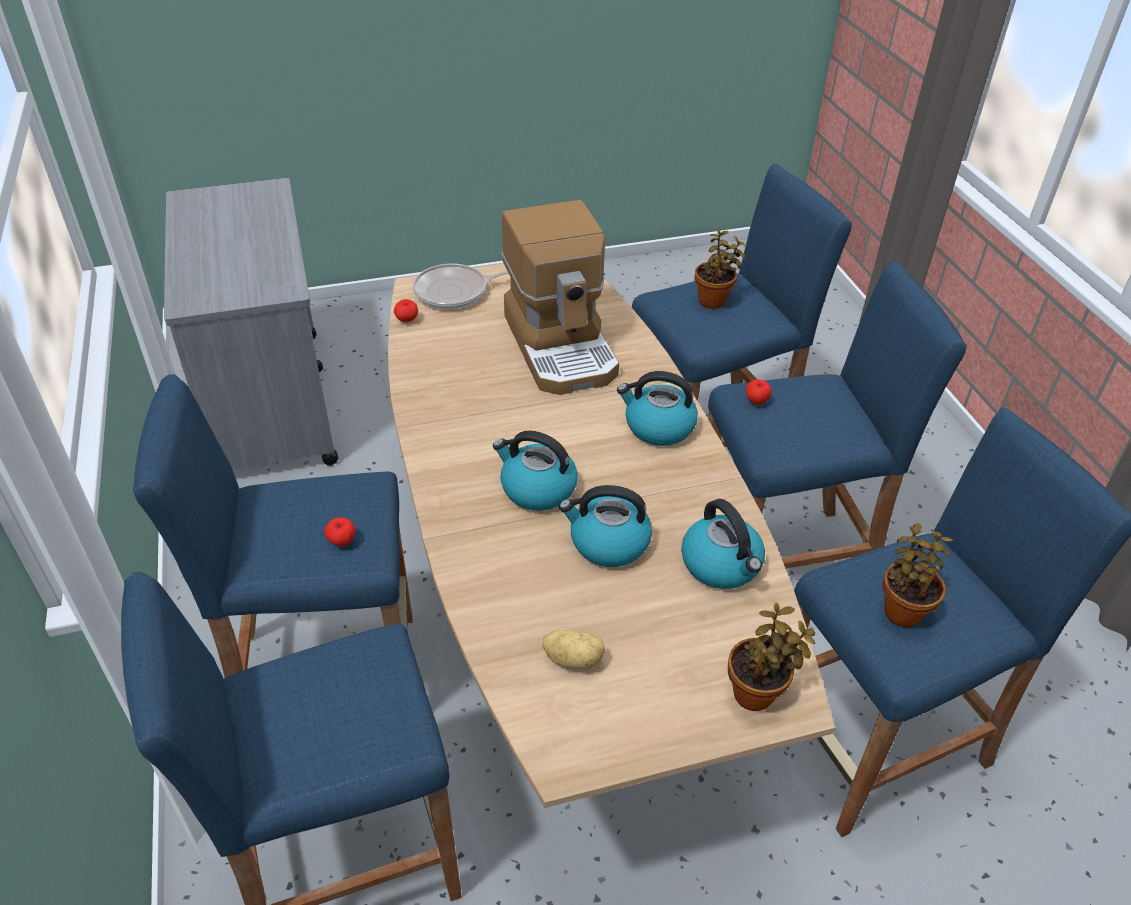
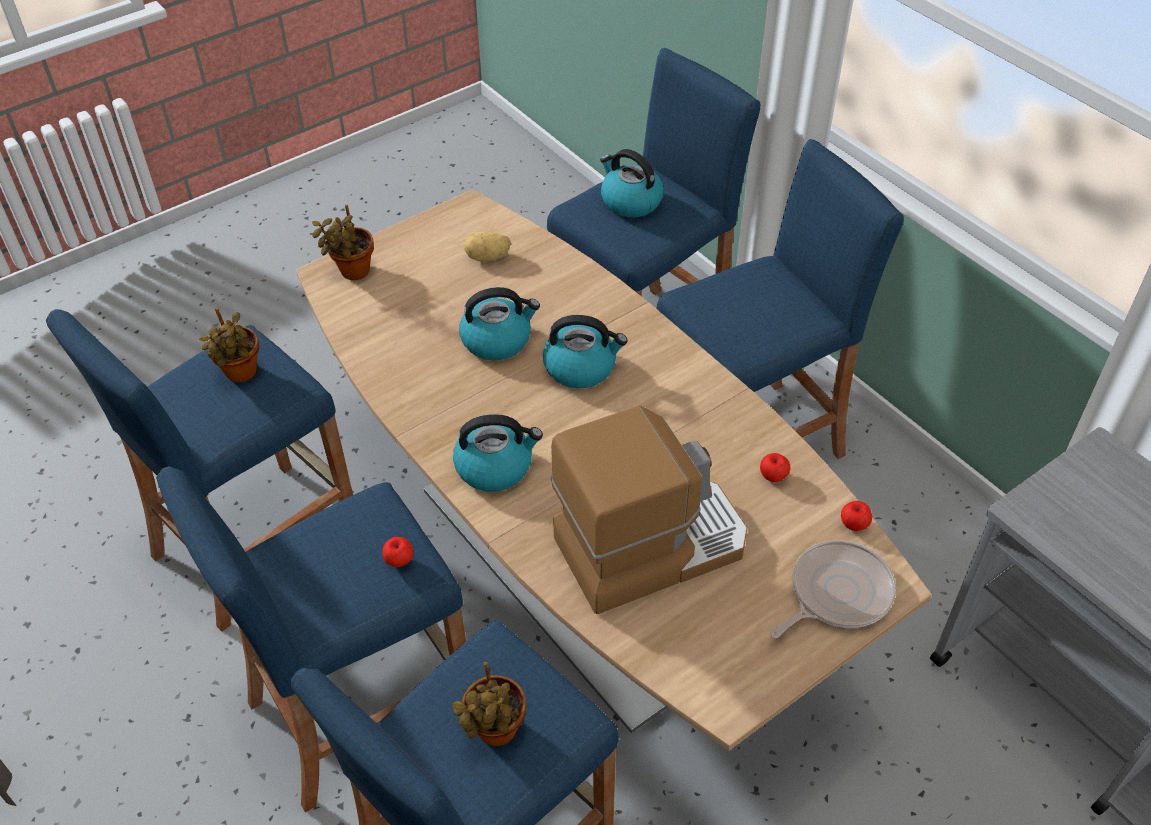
camera: 160 degrees right, 5 degrees up
apple [324,517,356,546] -> apple moved to [760,453,790,482]
coffee machine [502,200,619,395] -> coffee machine turned 105 degrees clockwise [551,406,747,614]
kettle [681,499,765,589] -> kettle moved to [600,149,664,218]

